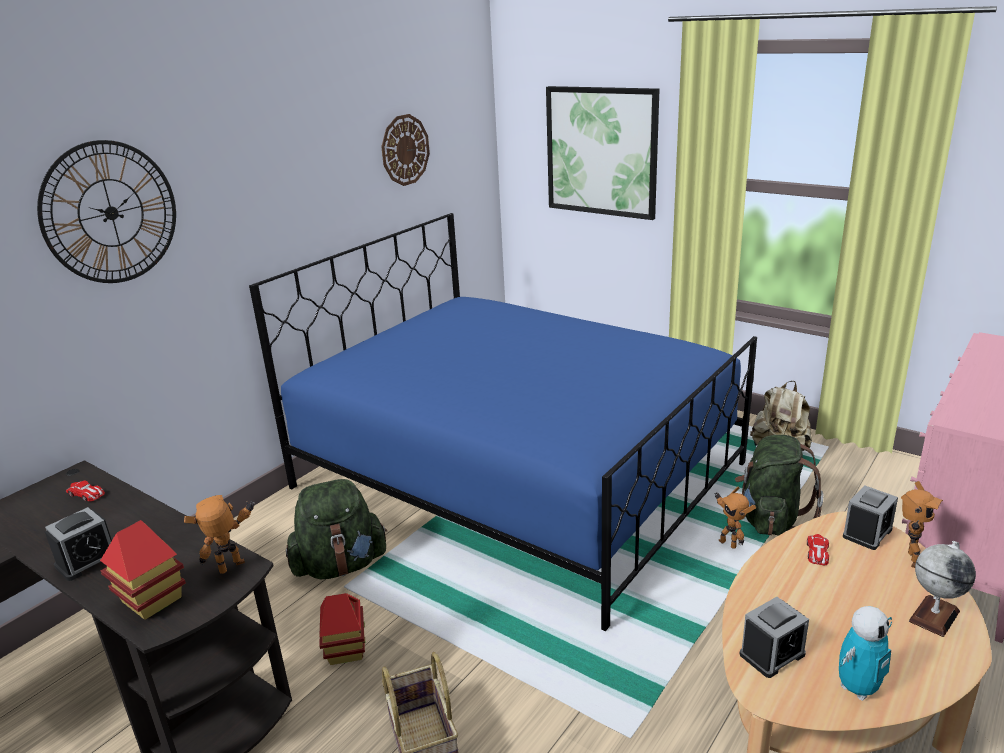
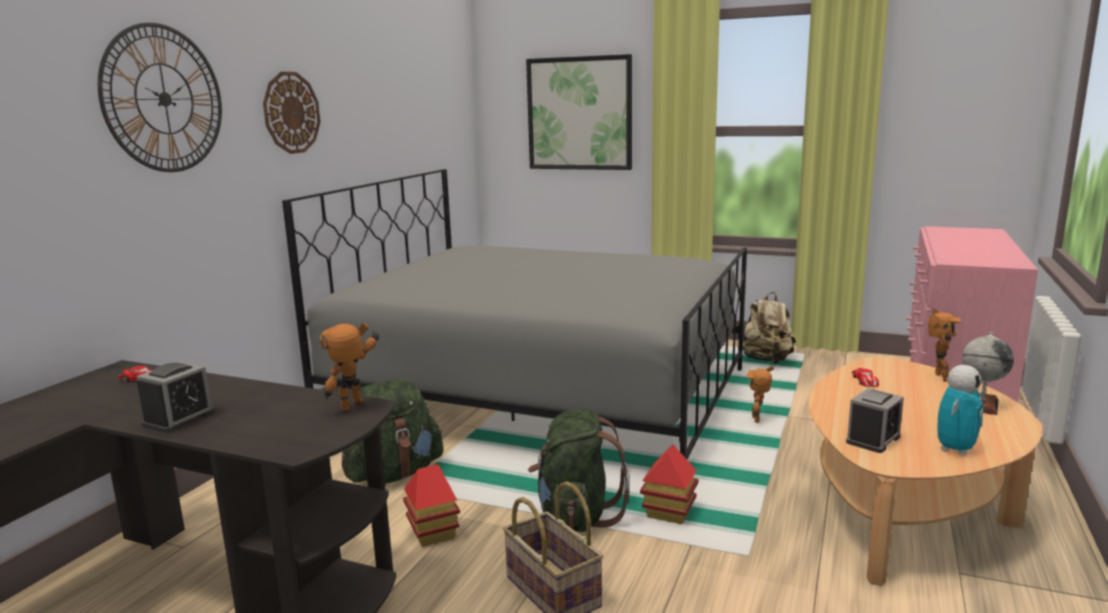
camera: 15 degrees left, 10 degrees down
toy house [100,520,186,620] -> toy house moved to [640,445,699,524]
blue bed [249,213,757,631] -> grey bed [282,169,747,459]
wall clock [381,114,430,186] -> wall clock moved to [263,72,320,154]
toy robot [715,487,756,549] -> toy robot turned 60 degrees clockwise [746,366,774,423]
green backpack [735,435,824,536] -> green backpack moved to [528,409,630,532]
alarm clock [843,485,898,550] -> none

